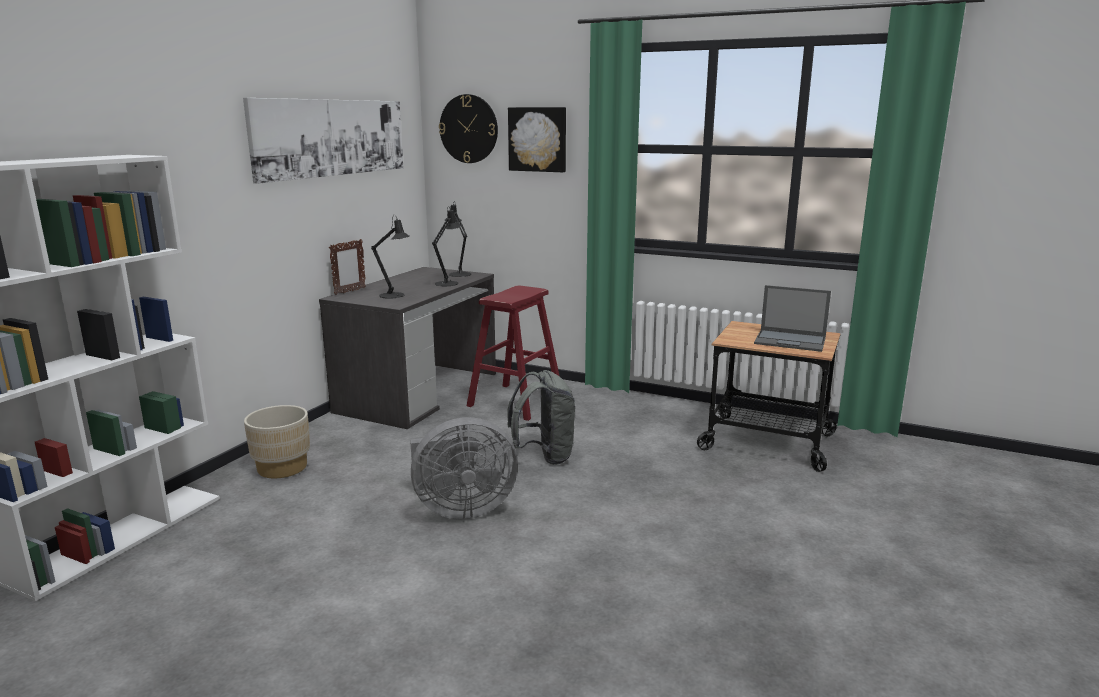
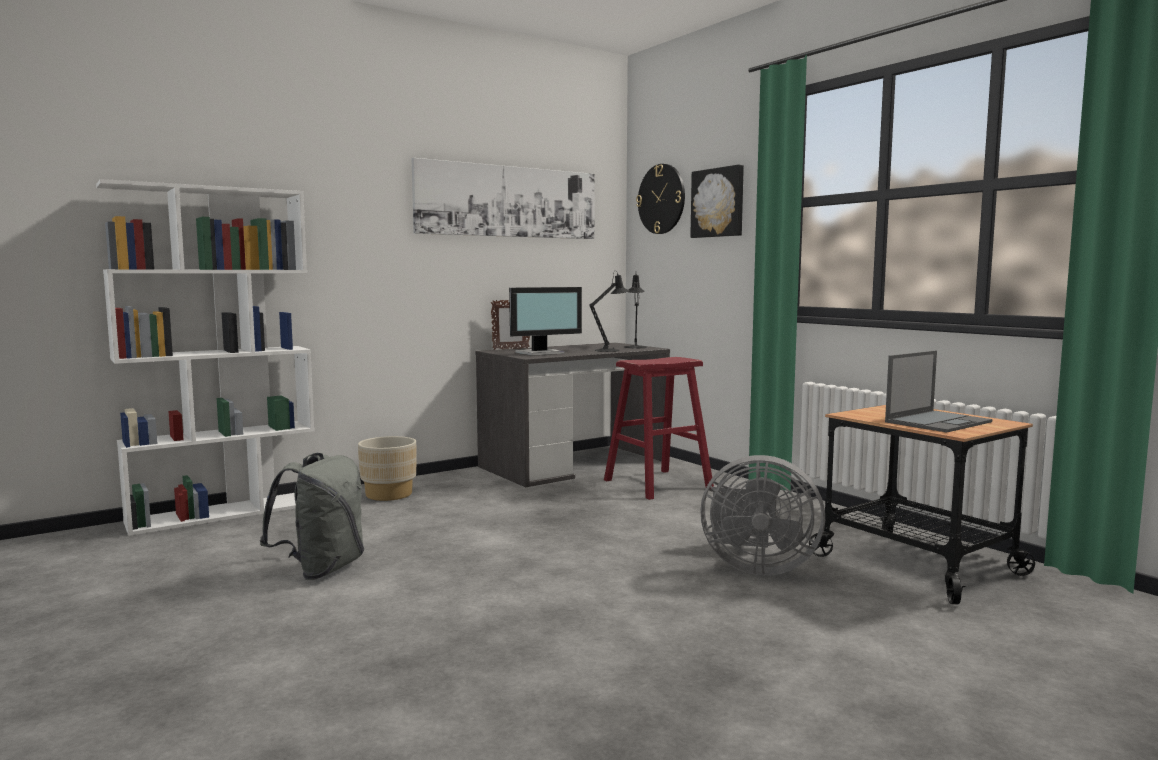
camera: 30 degrees right, 10 degrees down
black table lamp [371,215,410,299] -> monitor [509,287,582,356]
grey fan [410,417,518,519] -> grey fan moved to [700,455,825,576]
grey backpack [507,370,575,465] -> grey backpack moved to [260,453,364,580]
laptop [754,285,831,352] -> laptop turned 90 degrees counterclockwise [885,351,992,433]

